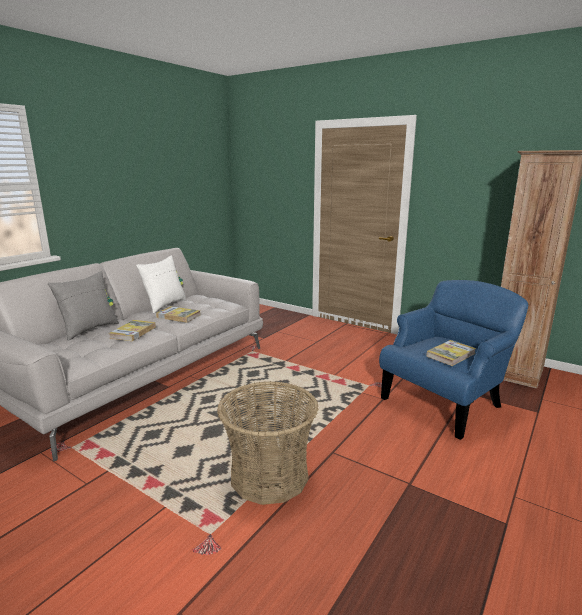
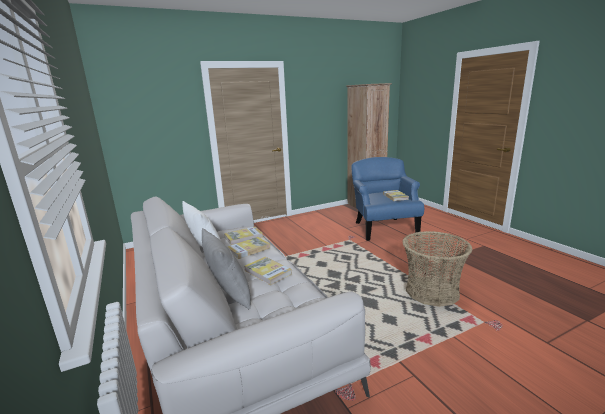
camera: 60 degrees left, 0 degrees up
none -> book [224,227,263,245]

